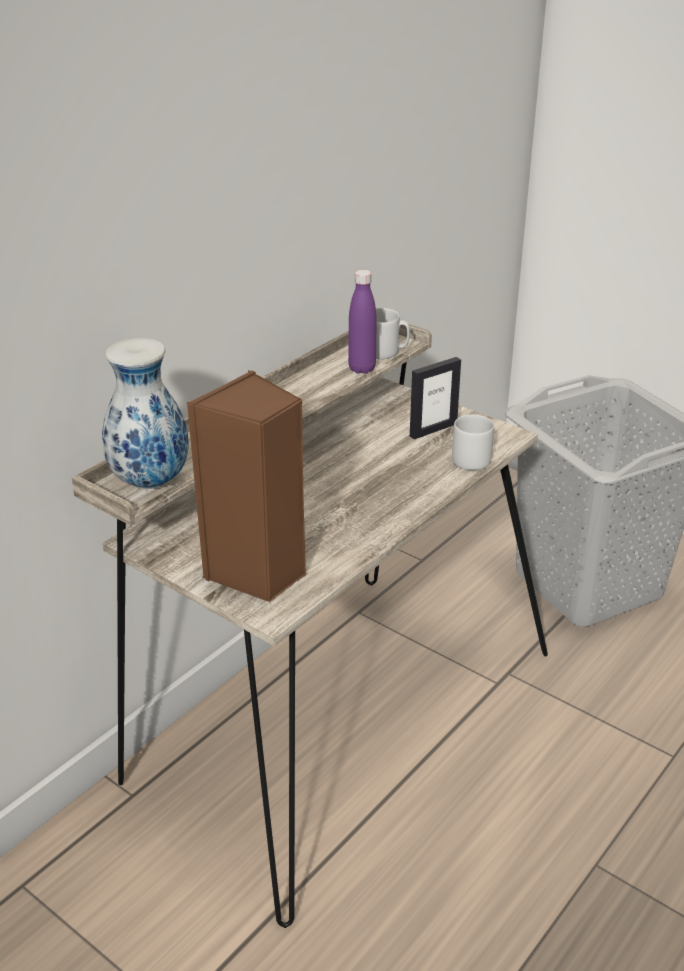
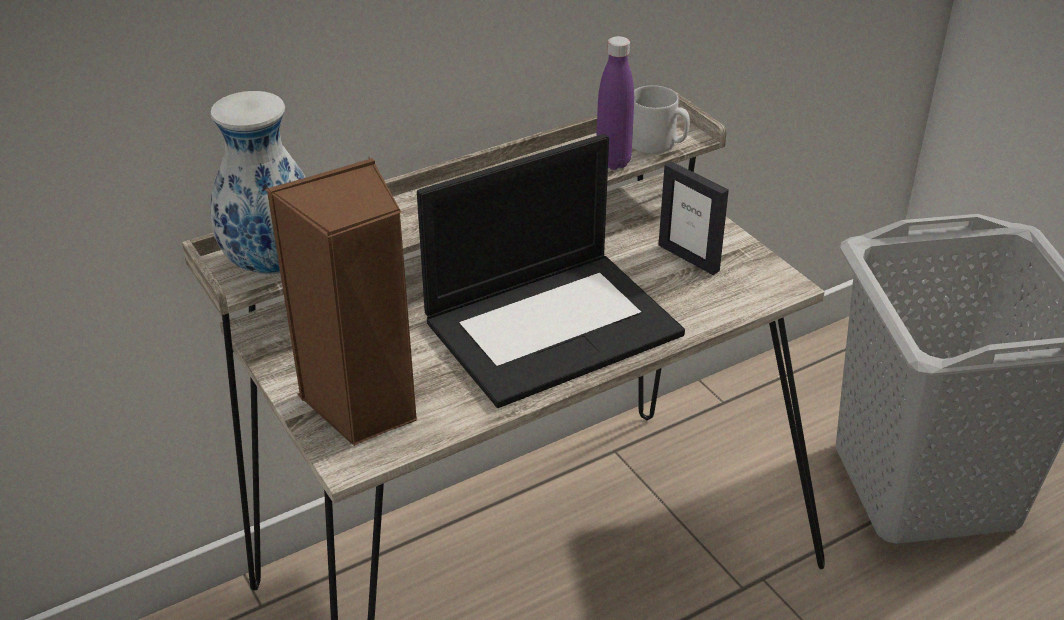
camera: 20 degrees right, 5 degrees up
picture frame [410,357,461,439] -> picture frame turned 60 degrees clockwise [658,161,729,275]
grey mug [452,415,494,471] -> none
none -> laptop [417,134,685,408]

